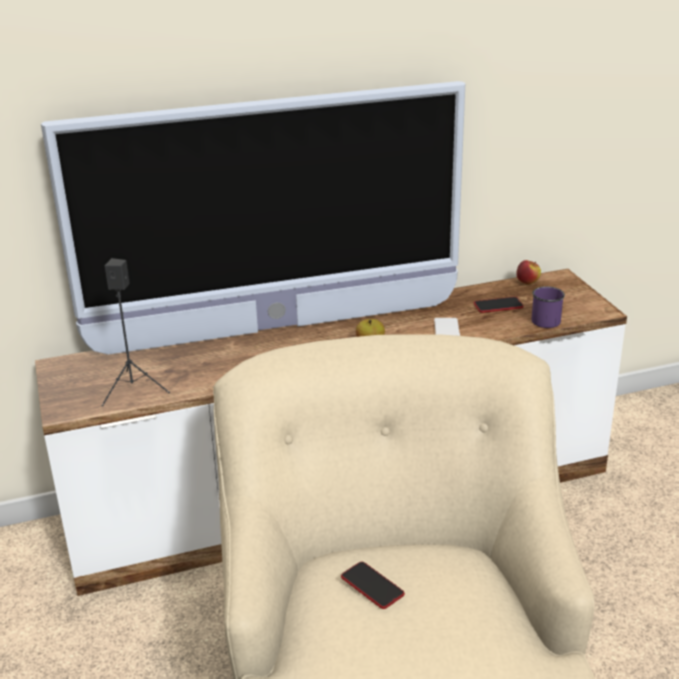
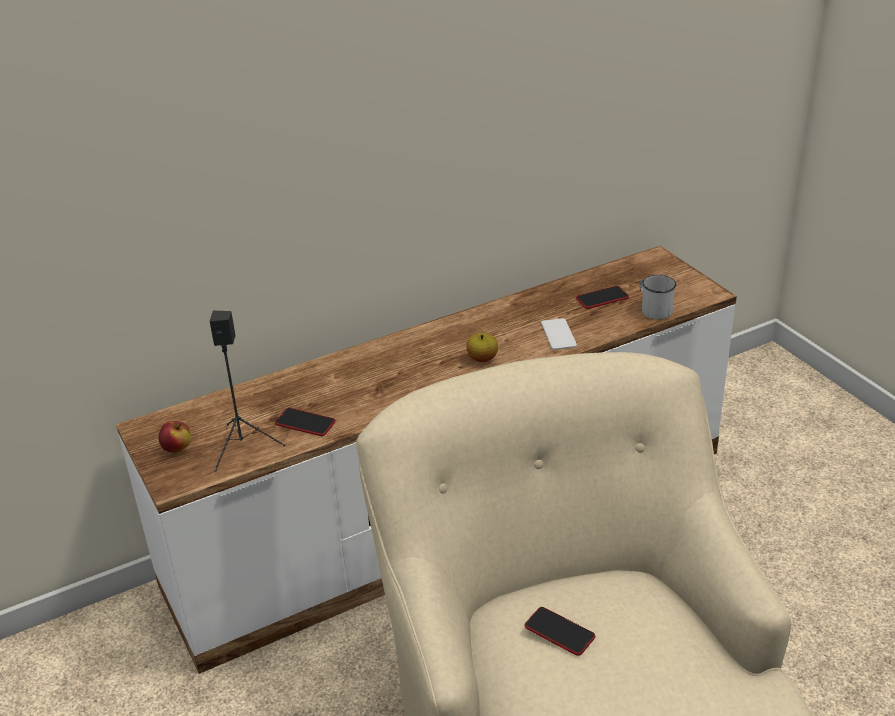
camera: 10 degrees left, 5 degrees up
television [41,81,465,355] -> none
apple [516,260,541,285] -> apple moved to [158,421,191,453]
purple mug [531,286,565,328] -> white mug [640,275,677,320]
none -> phone [275,408,336,436]

